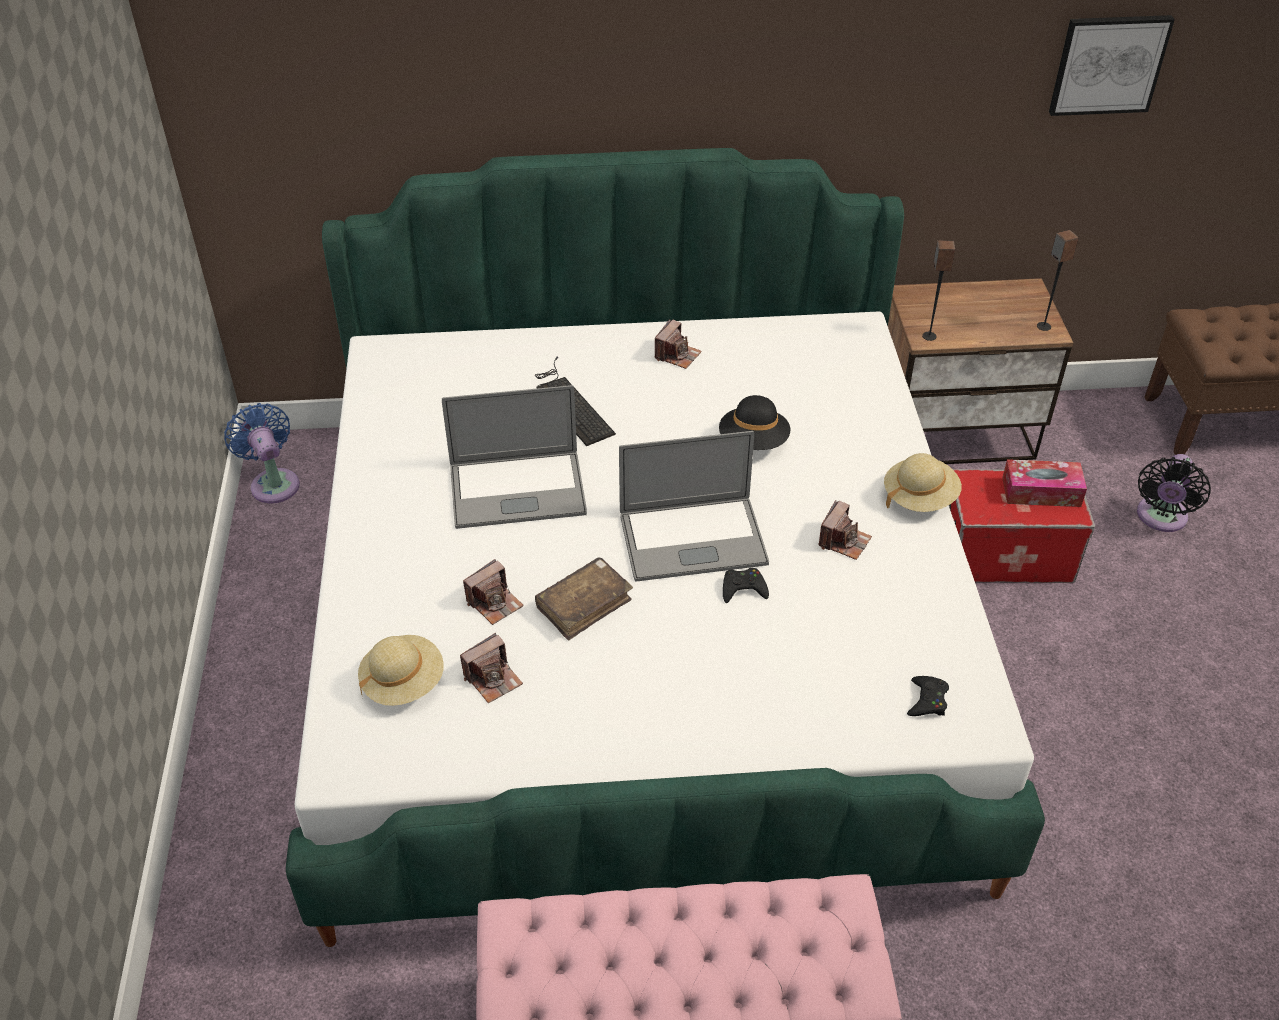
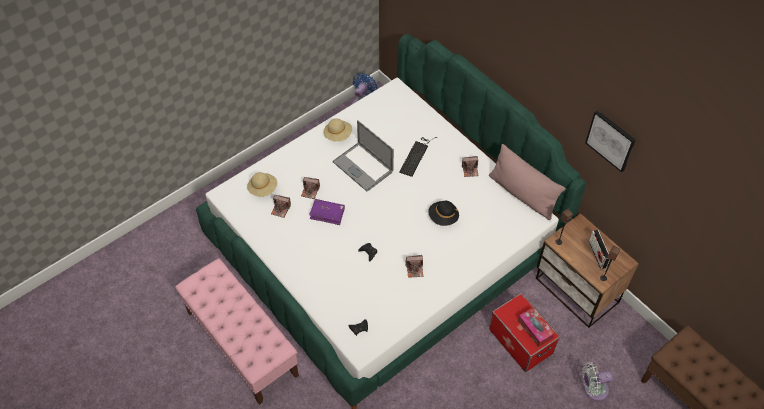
camera: 55 degrees right, 10 degrees up
brown book [535,557,633,640] -> purple book [309,199,345,225]
laptop [619,431,769,582] -> none
beige hat [884,453,962,512] -> beige hat moved to [324,118,352,142]
picture [1049,15,1175,116] -> picture moved to [585,110,636,172]
black fan [1137,454,1211,532] -> white fan [582,362,613,401]
none -> pink pillow [489,144,566,220]
none -> radio [589,230,610,269]

